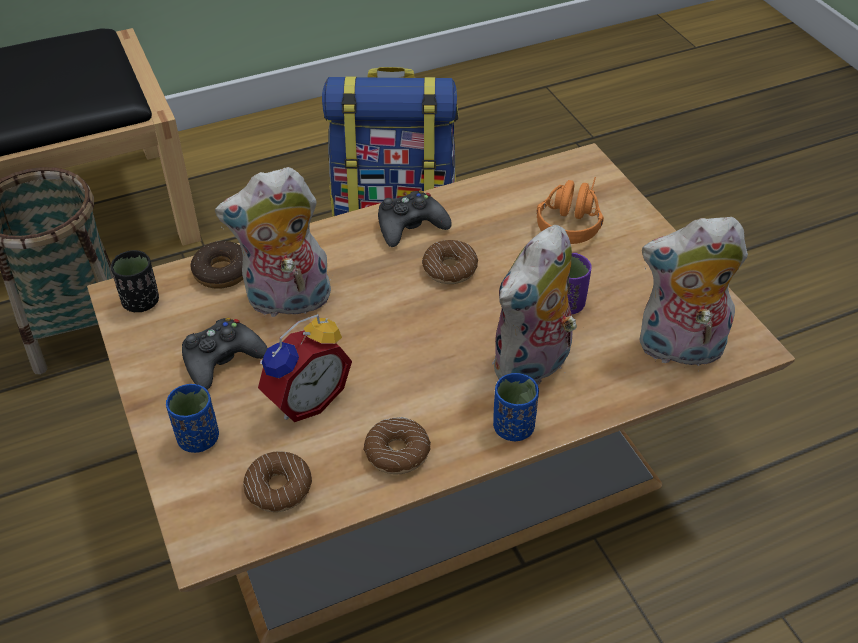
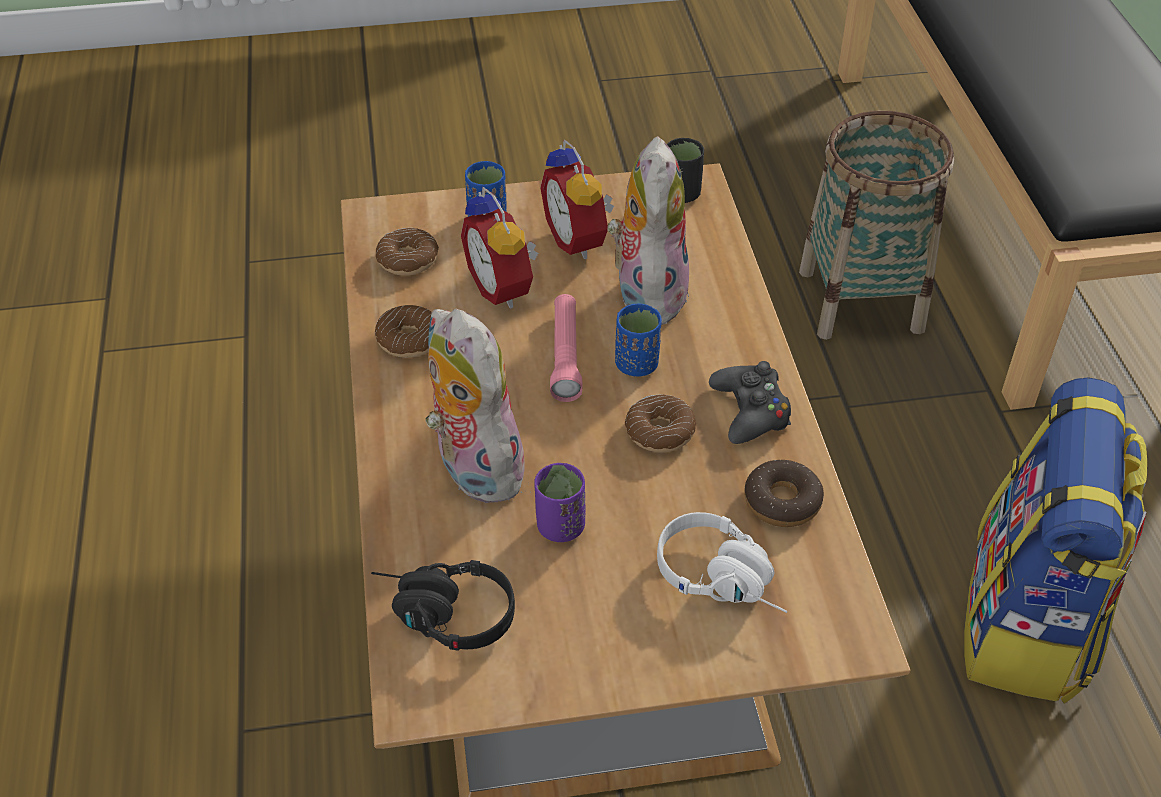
camera: 105 degrees right, 0 degrees up
black game controller [182,318,268,390] -> alarm clock [540,139,614,259]
donut [191,241,243,289] -> donut moved to [745,460,824,527]
blue cup [493,373,539,441] -> blue cup moved to [615,304,662,377]
orange headphones [537,177,604,244] -> white headphones [657,512,787,613]
plush toy [640,217,748,372] -> black headphones [371,560,515,651]
none -> pink flashlight [550,294,583,402]

